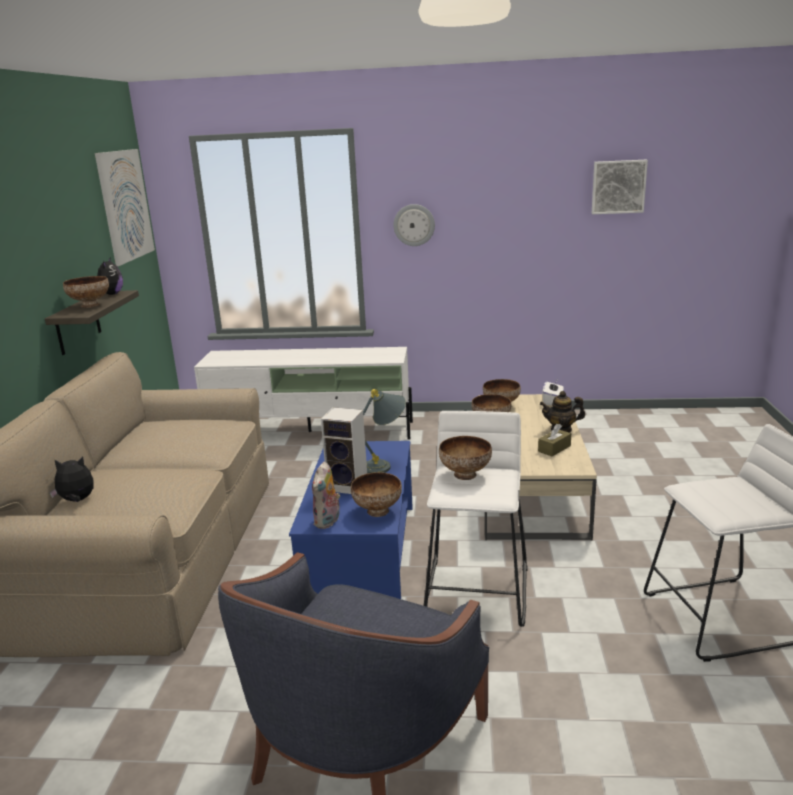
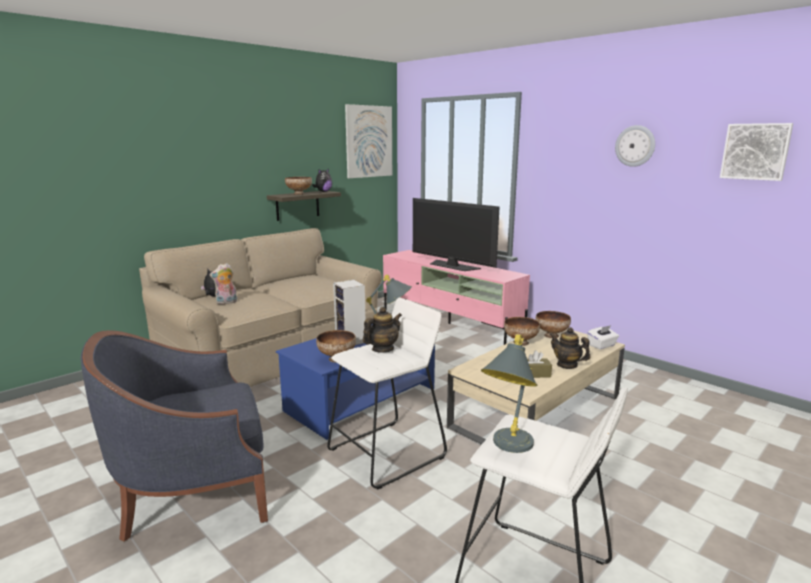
camera: 40 degrees right, 5 degrees down
white tv stand [194,347,413,440] -> pink tv stand [383,250,530,345]
plush toy [312,462,340,529] -> plush toy moved to [210,263,237,304]
wall clock [393,204,435,246] -> wall clock moved to [615,125,655,167]
bowl [439,436,492,480] -> teapot [363,307,402,353]
none -> television [413,198,500,271]
none -> grey table lamp [481,334,537,453]

